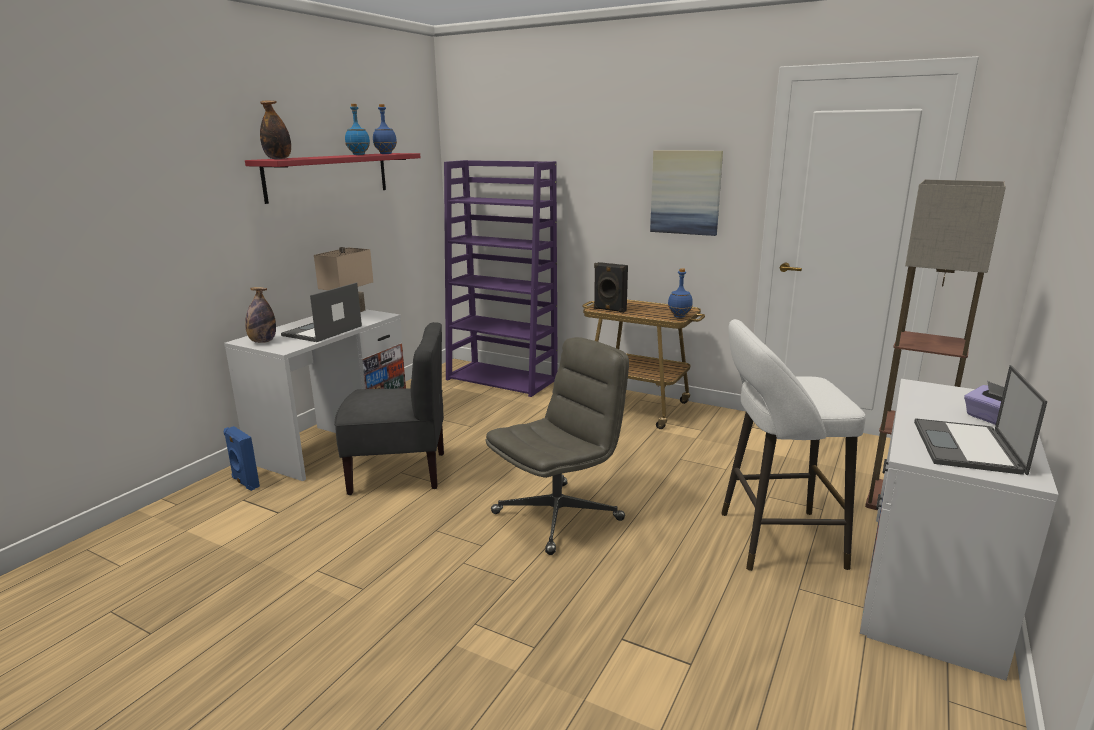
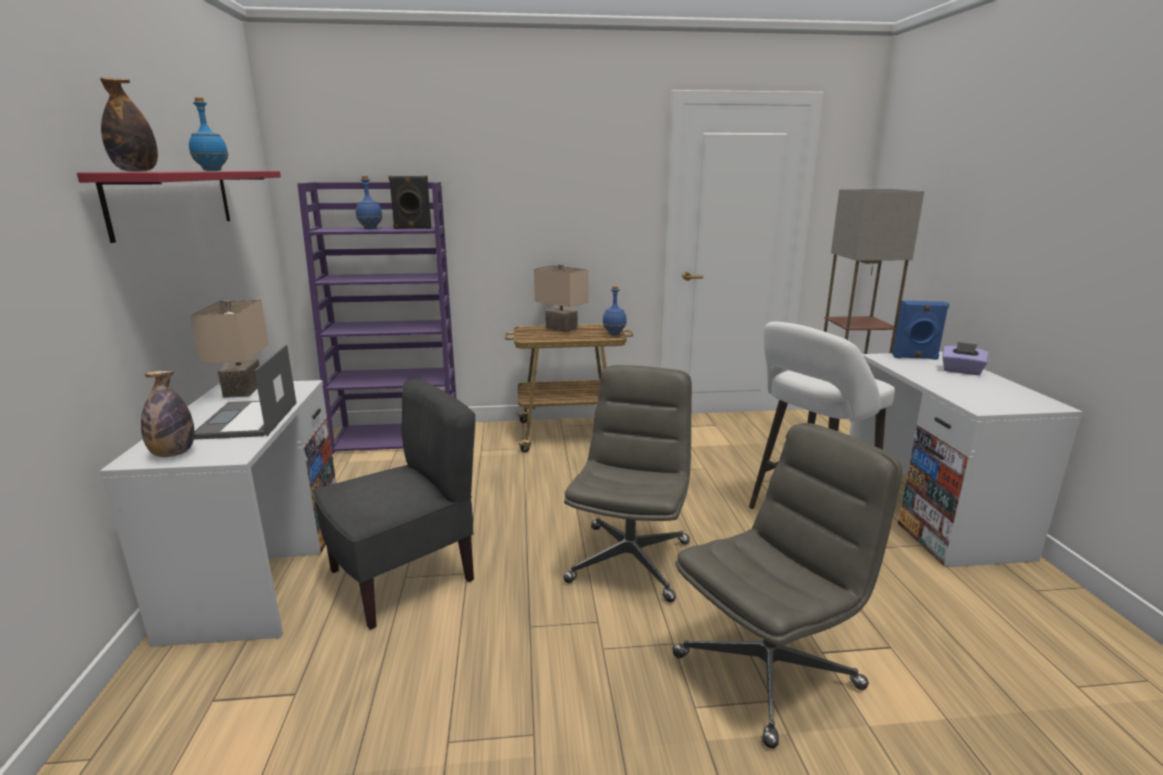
camera: 35 degrees left, 0 degrees up
blue speaker [223,426,260,491] -> blue speaker moved to [892,300,949,360]
blue bottle [373,104,397,154] -> blue bottle moved to [356,176,383,229]
black speaker [594,262,628,313] -> black speaker moved to [389,176,431,229]
picture [650,150,723,236] -> none
laptop [914,365,1047,475] -> none
none -> beige table lamp [534,264,588,332]
none -> grey office chair [673,423,903,748]

